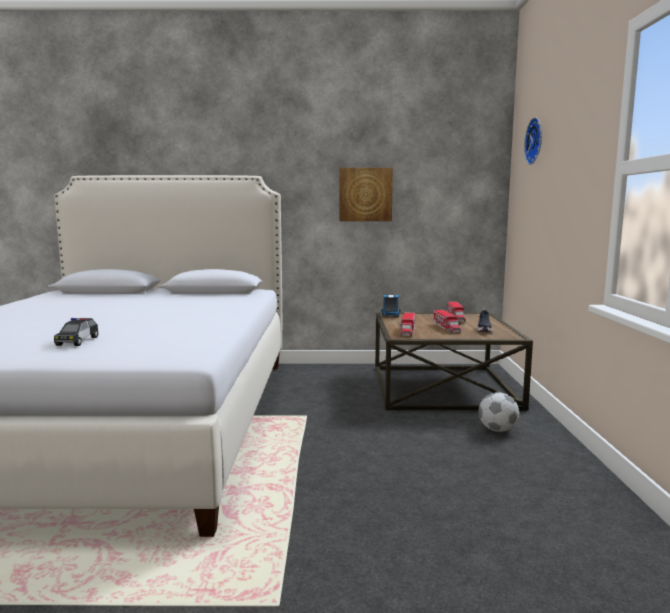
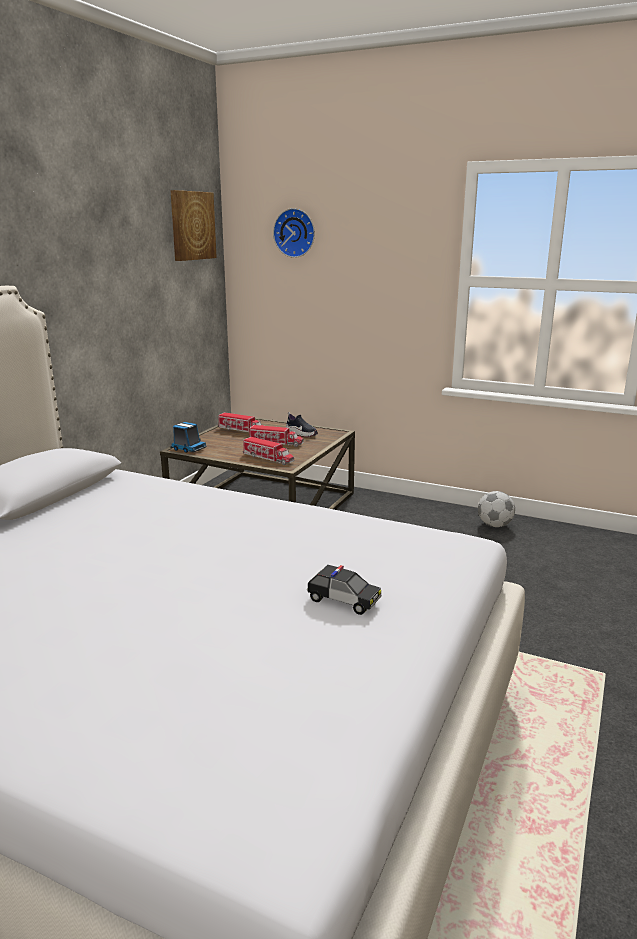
camera: 65 degrees left, 10 degrees up
picture [339,168,393,221] -> picture moved to [170,190,217,261]
football [479,392,519,432] -> football moved to [478,491,515,527]

